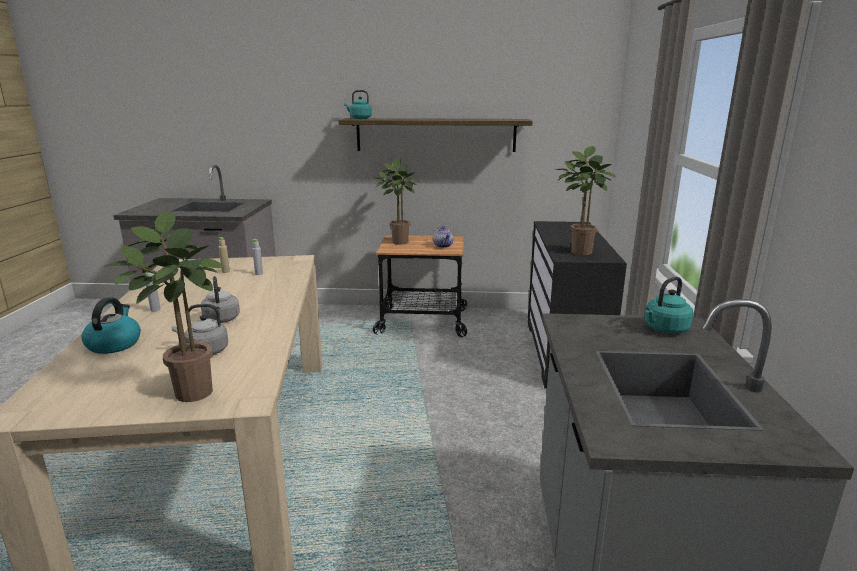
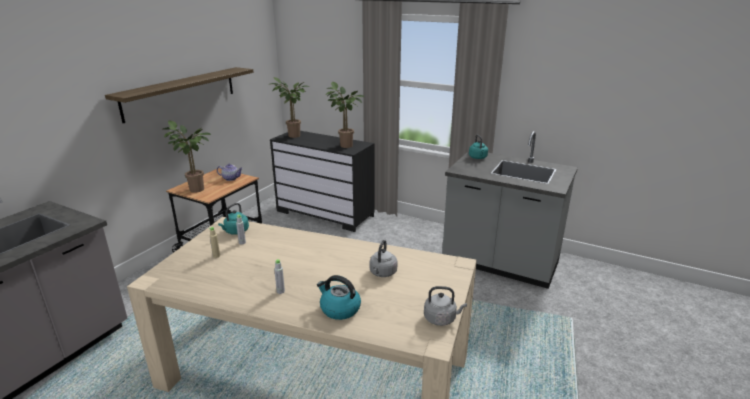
camera: 65 degrees left, 5 degrees up
potted plant [105,211,224,402] -> potted plant moved to [268,77,310,138]
grey kettle [201,276,240,323] -> grey kettle moved to [424,286,467,326]
turquoise kettle [344,90,372,119] -> turquoise kettle moved to [218,203,249,235]

